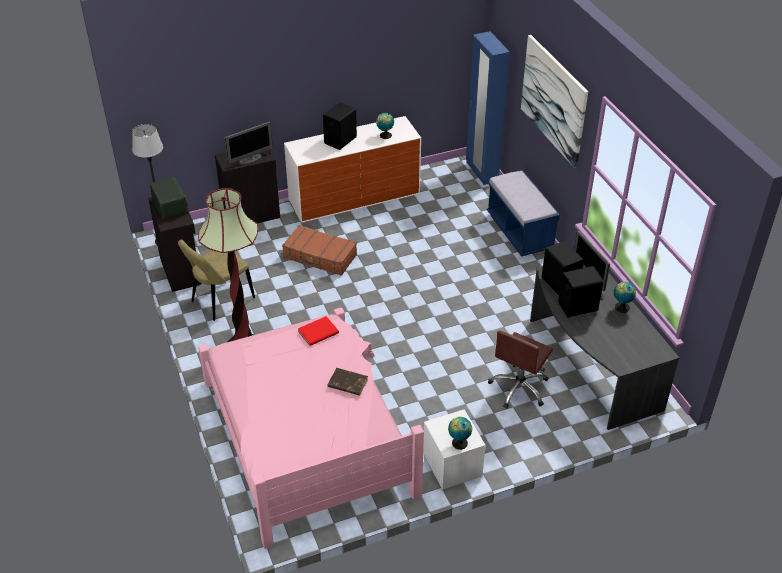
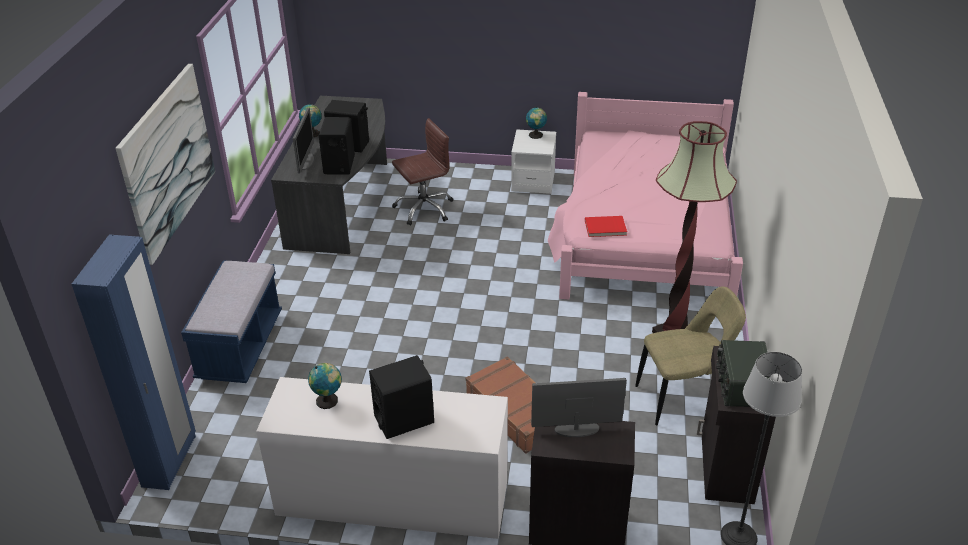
camera: 150 degrees left, 5 degrees down
brown book [327,368,368,396] -> none

